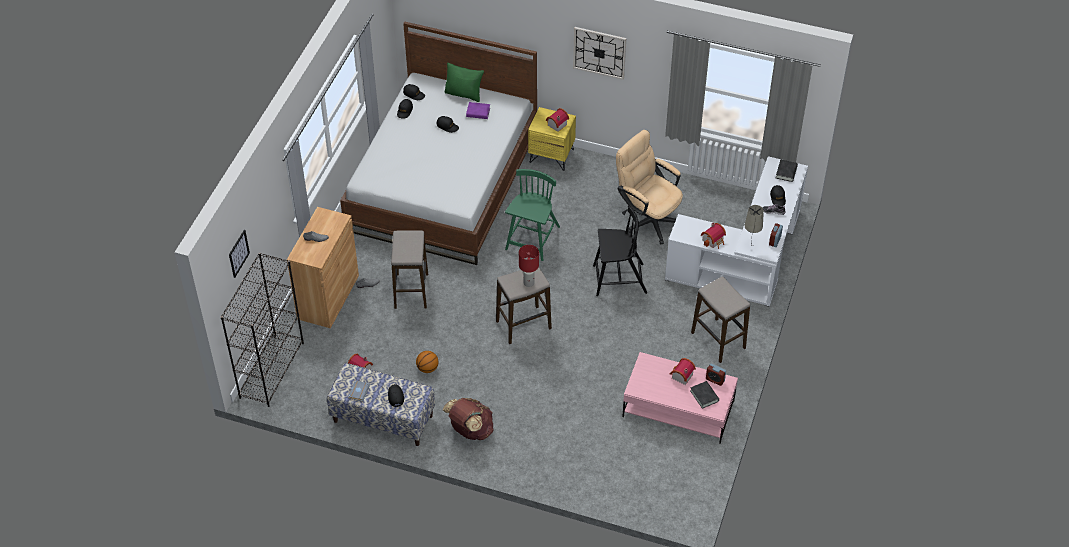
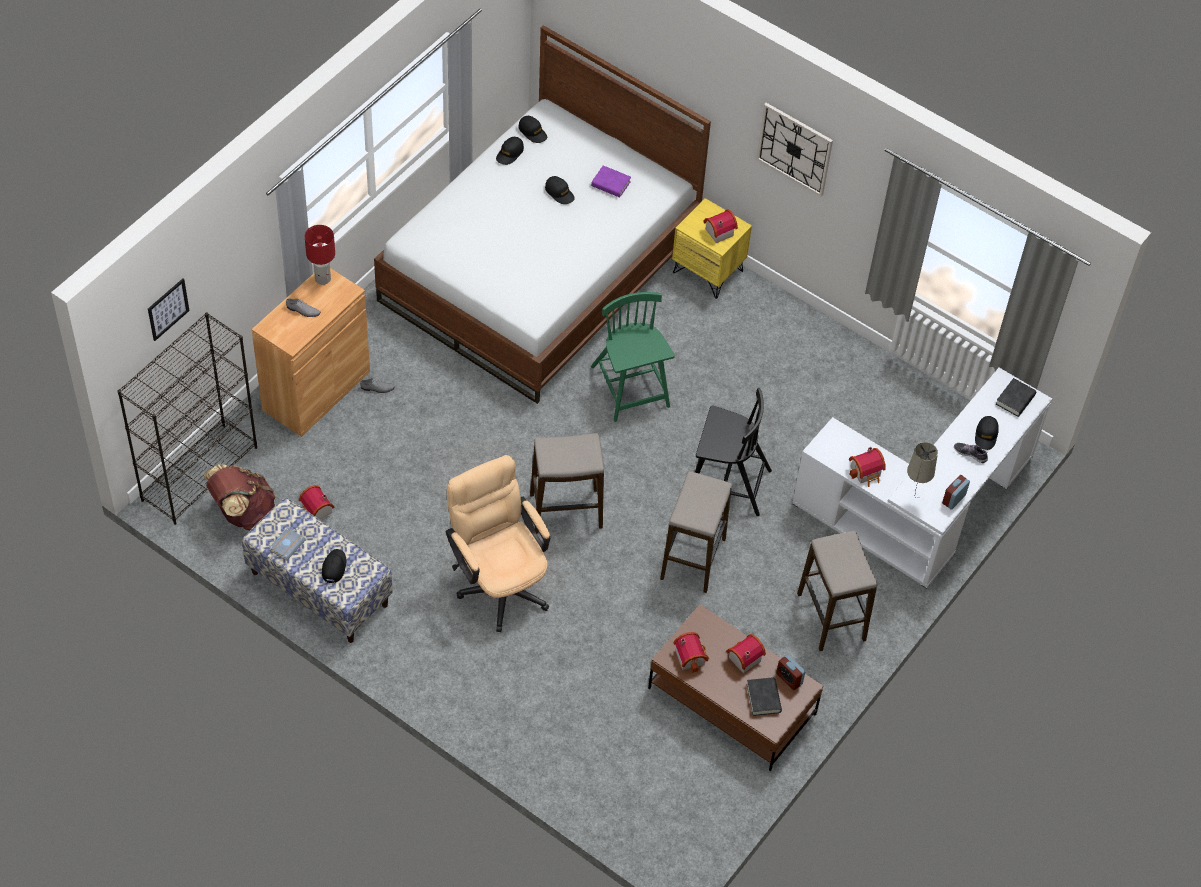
camera: 15 degrees right, 5 degrees up
stool [391,230,428,309] -> stool moved to [660,471,732,593]
basketball [416,351,439,373] -> none
brown backpack [443,398,494,440] -> brown backpack moved to [203,464,276,530]
green pillow [445,62,484,102] -> none
green chair [505,169,560,261] -> green chair turned 60 degrees counterclockwise [591,292,675,422]
red table lamp [519,245,539,287] -> red table lamp moved to [305,225,335,285]
beige office chair [616,130,683,244] -> beige office chair moved to [446,455,550,632]
pink coffee table [622,352,738,444] -> brown coffee table [648,604,823,771]
none -> toy house [674,632,709,673]

